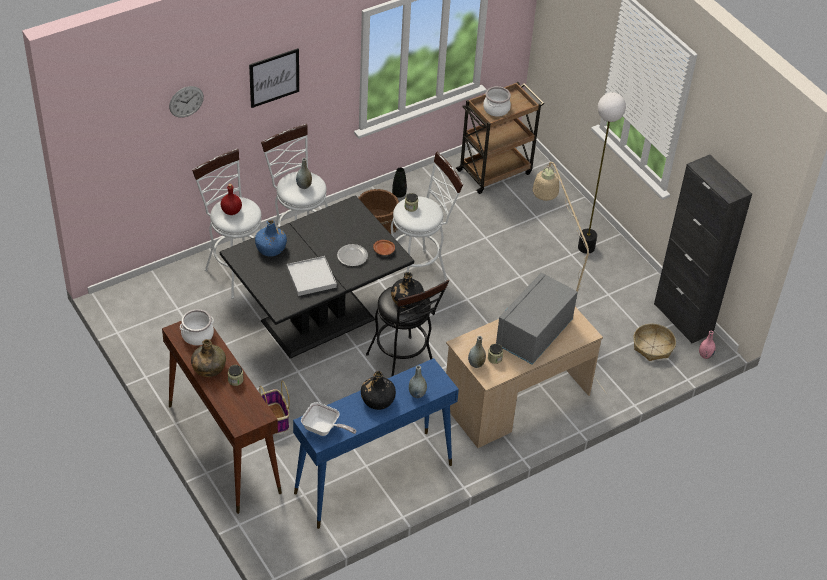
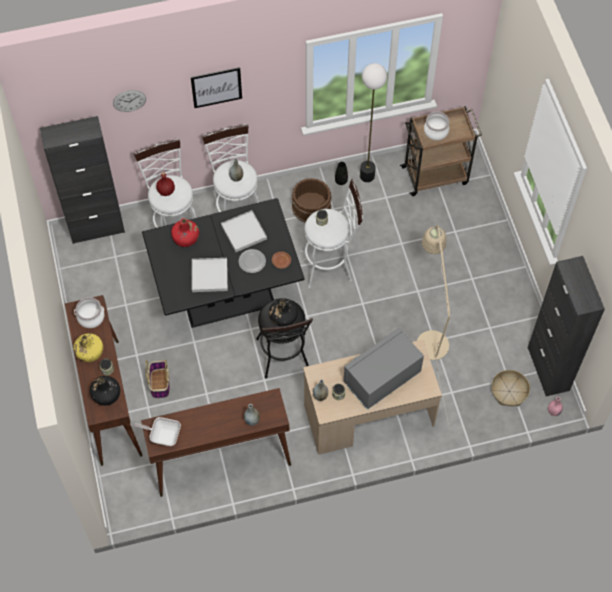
camera: 20 degrees right, 15 degrees up
green bottle [191,339,226,377] -> yellow bottle [73,333,103,362]
blue bottle [255,220,287,257] -> red bottle [171,218,199,247]
blue console table [293,358,459,529] -> brown console table [141,388,291,497]
frying pan [301,402,356,436] -> frying pan turned 150 degrees clockwise [132,417,181,446]
black bottle [361,371,396,410] -> black bottle moved to [90,376,120,405]
floor lamp [578,92,626,254] -> floor lamp moved to [360,63,387,182]
none -> black cabinet [40,116,125,244]
none -> white tray [221,210,267,252]

